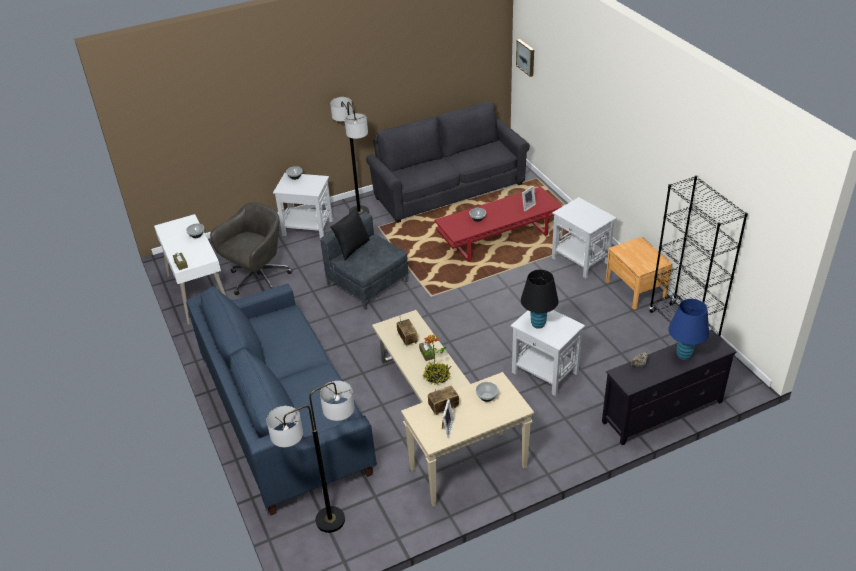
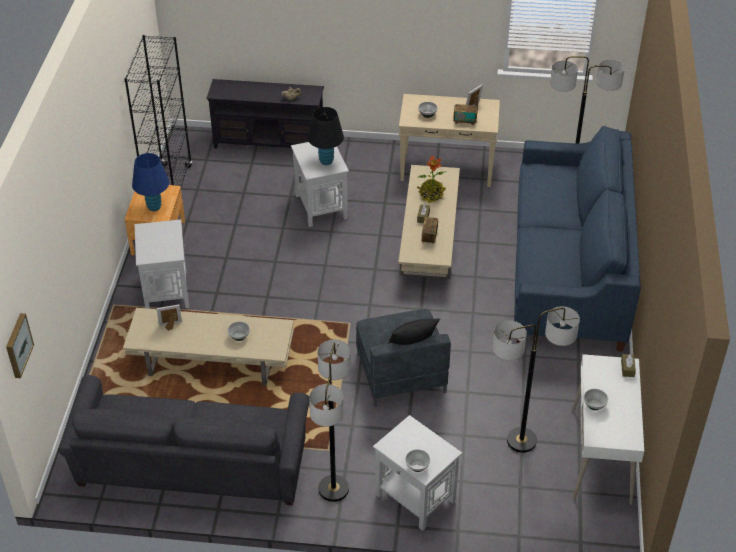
camera: 150 degrees left, 5 degrees up
grey office chair [210,202,293,295] -> floor lamp [493,306,580,453]
red coffee table [434,187,563,262] -> beige coffee table [123,308,294,386]
blue table lamp [668,299,709,360] -> blue table lamp moved to [132,153,169,211]

